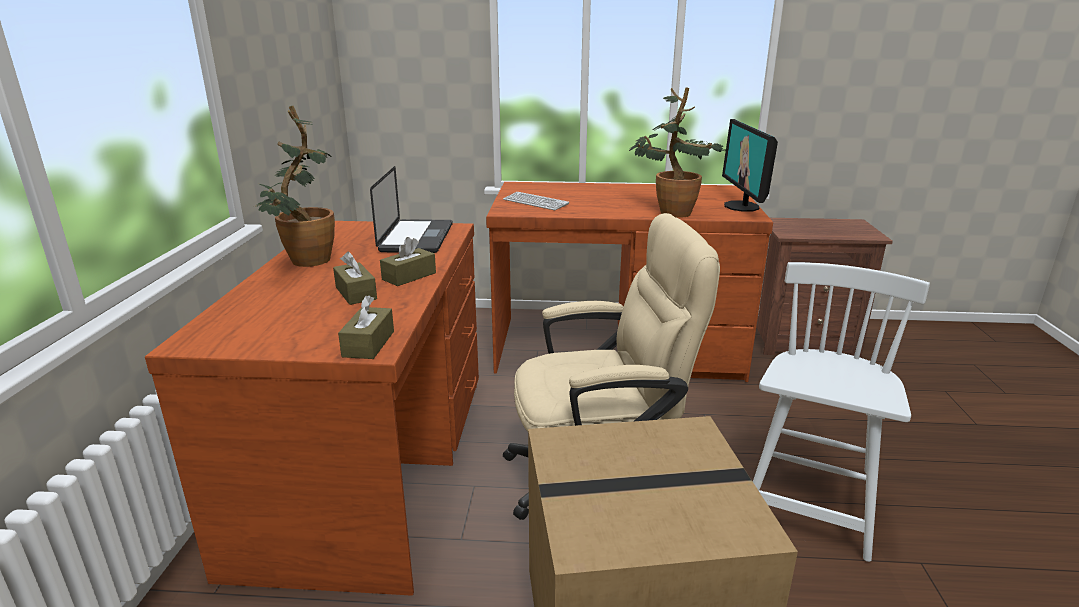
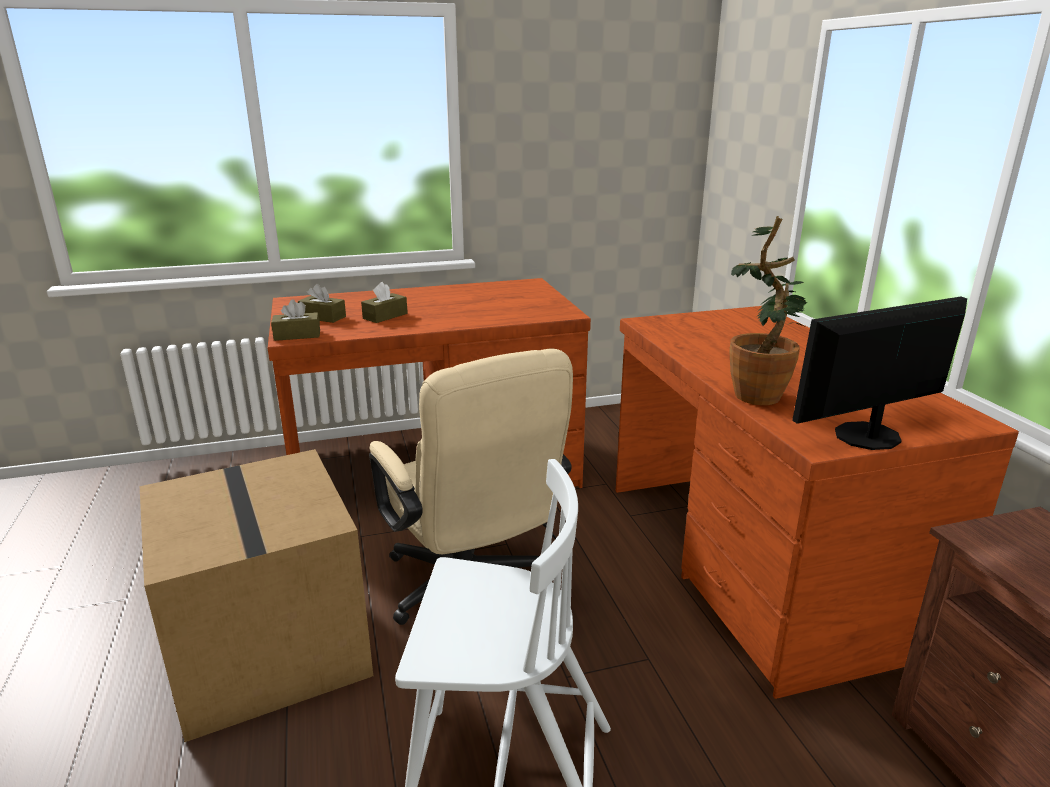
camera: 70 degrees right, 0 degrees up
potted plant [257,106,335,267] -> none
laptop [370,166,453,253] -> none
brown tissue box [380,237,436,286] -> brown tissue box moved to [298,284,346,323]
keyboard [503,192,569,210] -> none

